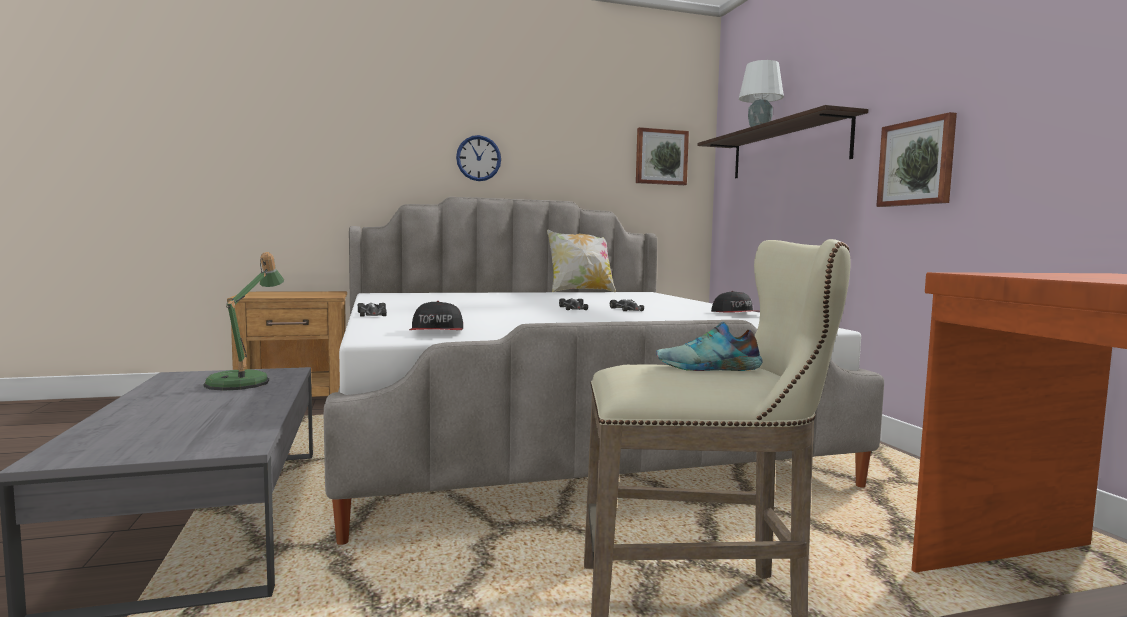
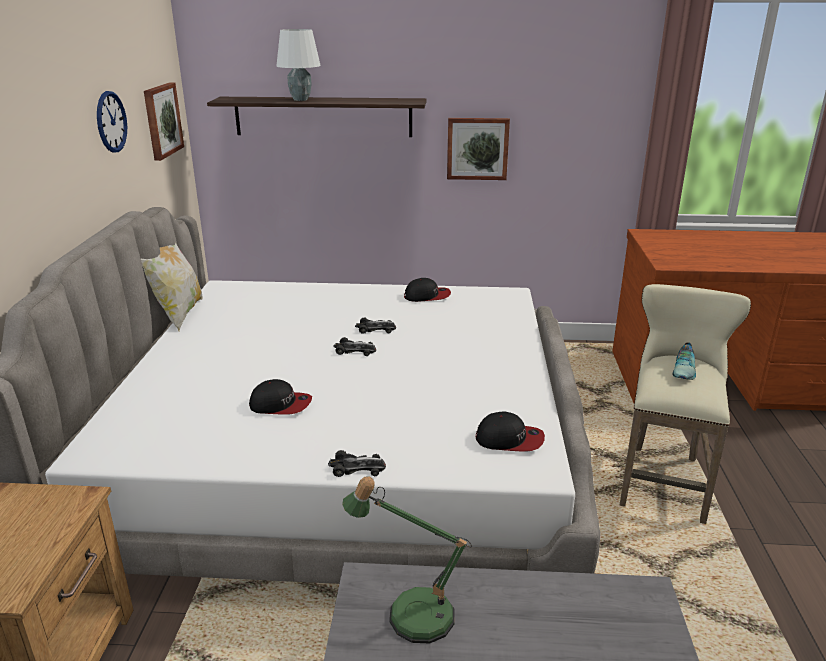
camera: 70 degrees left, 20 degrees up
wall clock [456,135,501,181] -> wall clock moved to [97,91,127,153]
none -> cap [249,379,312,415]

